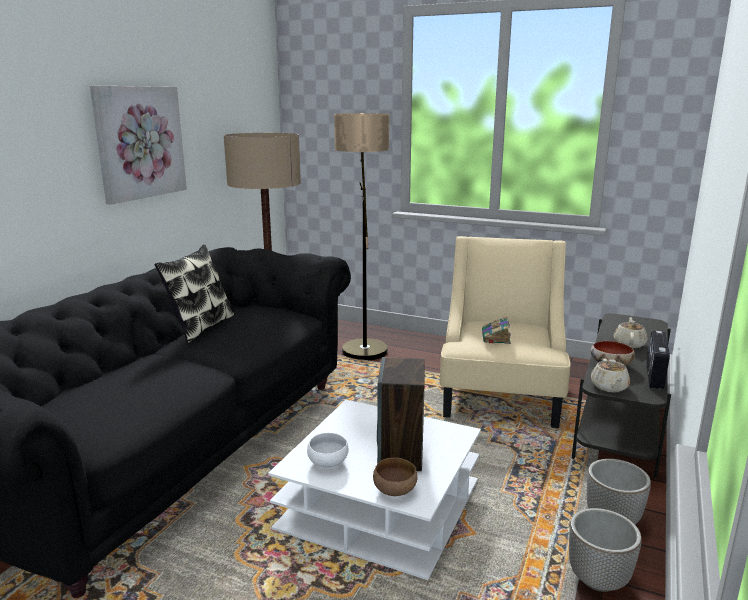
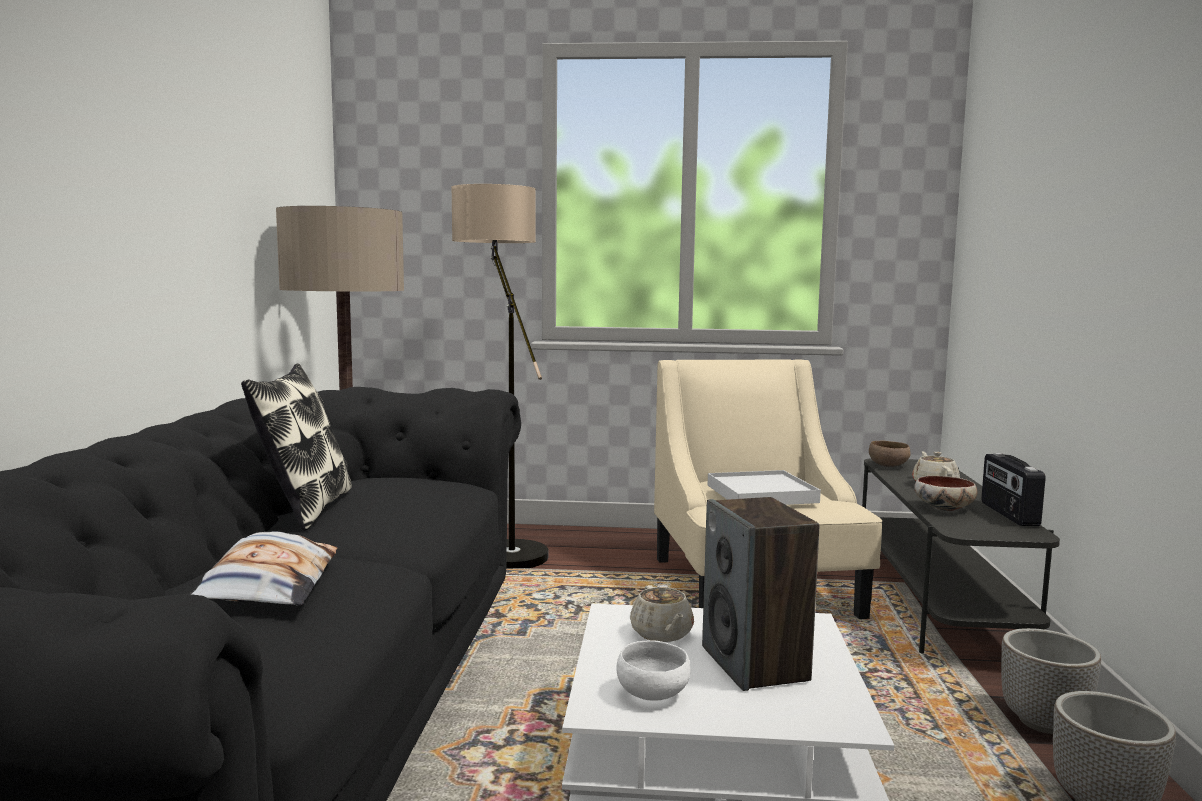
camera: 20 degrees left, 10 degrees down
picture [90,86,187,205] -> none
brown bowl [373,458,417,496] -> brown bowl moved to [869,441,911,467]
book [482,316,511,344] -> white tray [708,470,821,505]
beige teapot [591,359,630,392] -> beige teapot moved to [630,584,694,642]
none -> pillow [189,531,338,606]

